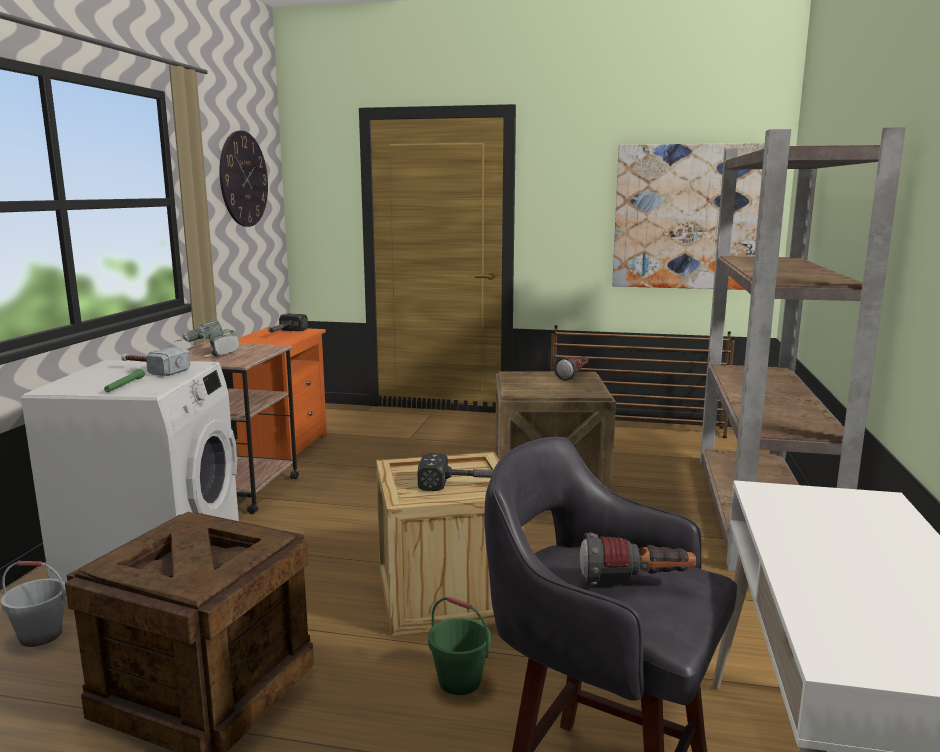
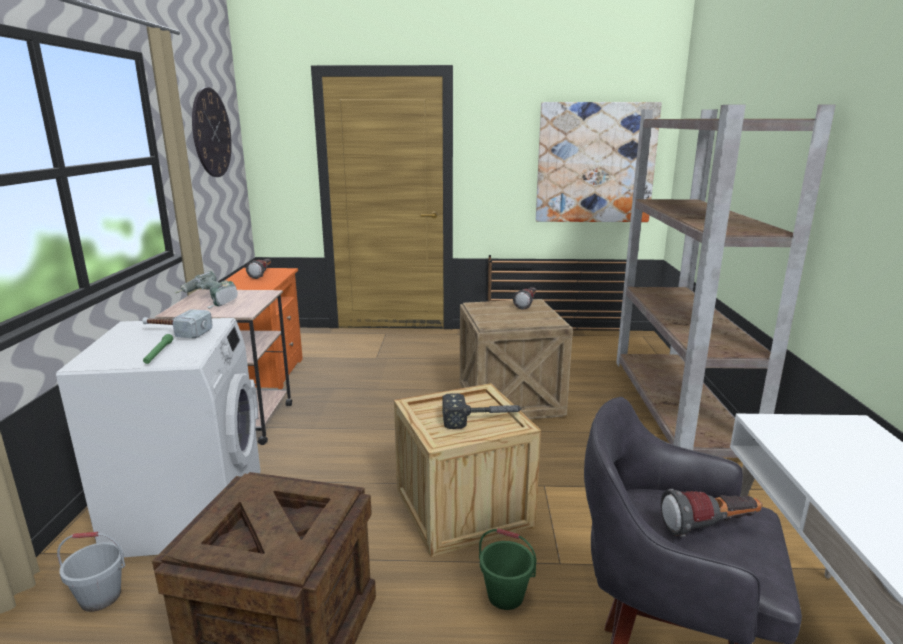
camera: 10 degrees left, 5 degrees up
hammer [268,314,308,332] -> flashlight [246,259,271,279]

